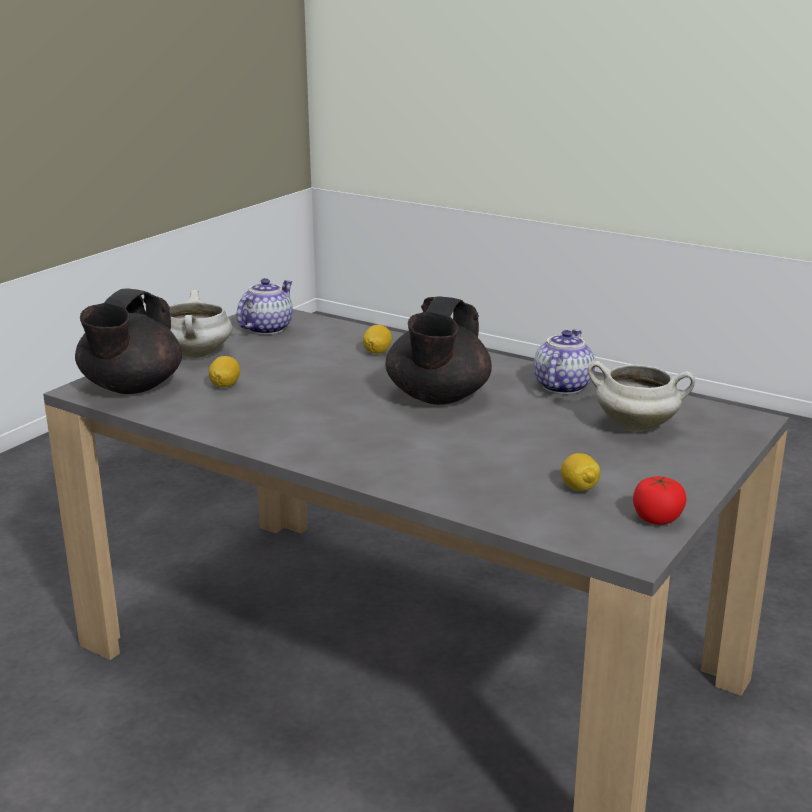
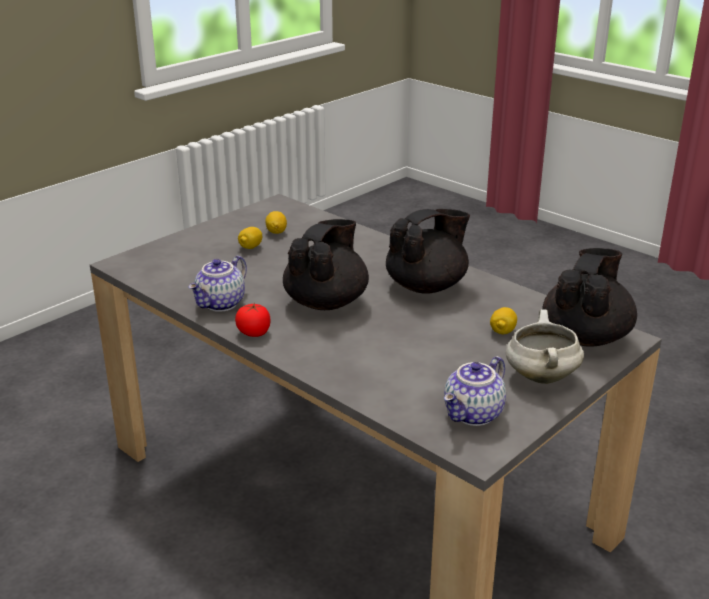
camera: 170 degrees left, 5 degrees up
lemon [363,325,392,354] -> lemon moved to [238,227,262,249]
white cooking pot [588,361,695,432] -> none
tomato [633,476,686,525] -> tomato moved to [235,303,271,337]
none -> black teapot [386,209,470,294]

